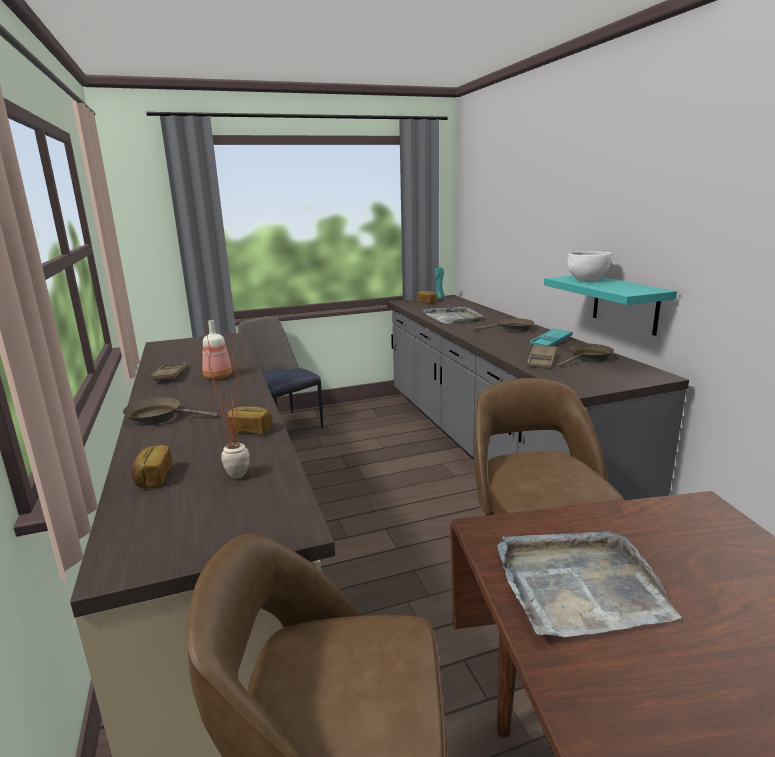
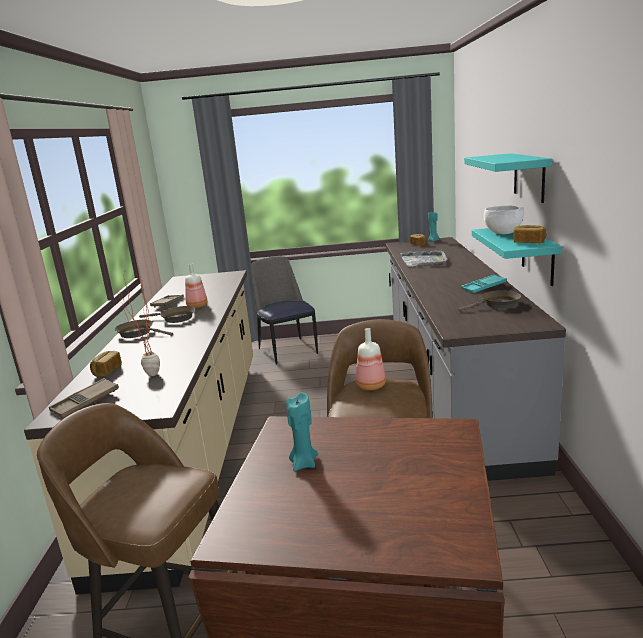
camera: 20 degrees right, 0 degrees up
bread [227,406,273,434] -> bread moved to [514,225,547,243]
brown frying pan [474,318,534,332] -> brown frying pan moved to [139,306,195,323]
grey tray [497,531,682,637] -> turquoise candle [286,393,317,471]
brown tray [527,344,557,369] -> brown tray moved to [49,378,119,418]
none -> bottle [356,328,386,390]
none -> turquoise shelf [464,153,552,203]

